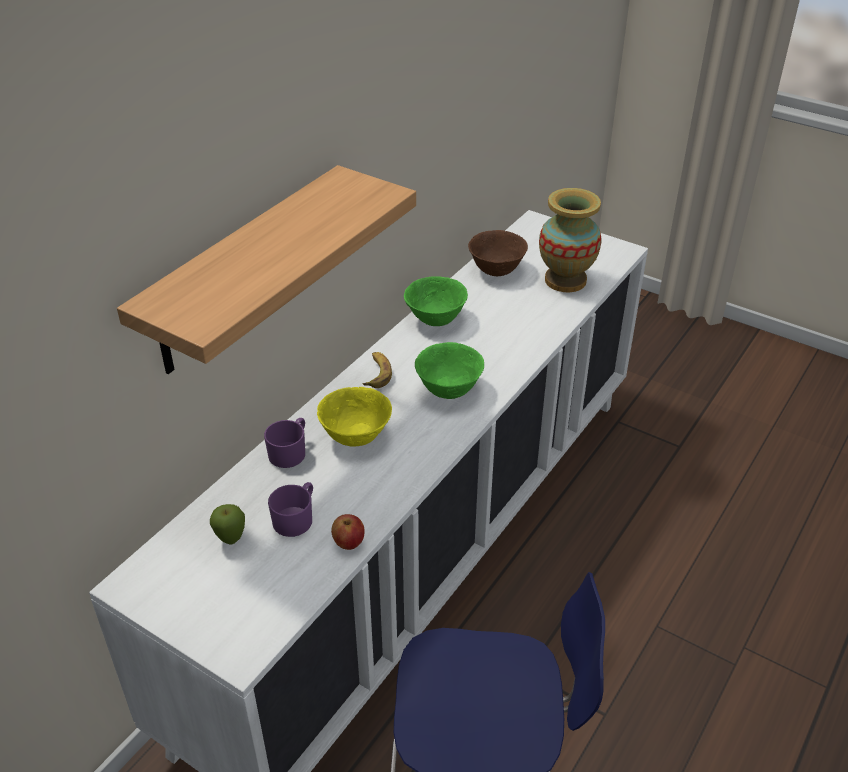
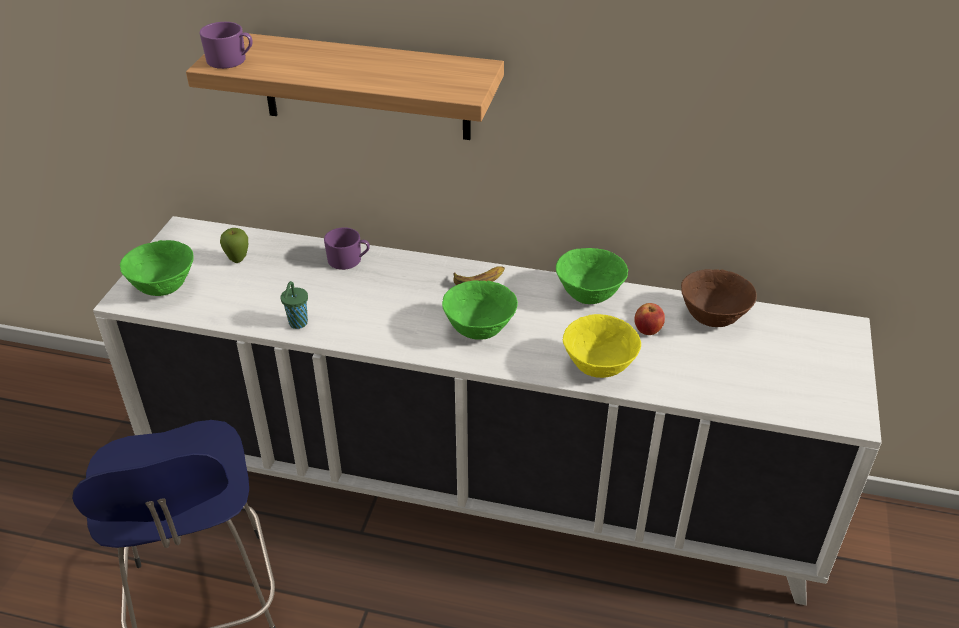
camera: 70 degrees right, 0 degrees up
purple mug [268,482,313,537] -> purple mug moved to [199,22,253,69]
yellow bowl [317,387,392,447] -> yellow bowl moved to [563,314,641,378]
apple [331,514,365,550] -> apple moved to [634,303,665,335]
vase [539,188,601,292] -> none
none -> green bowl [120,240,194,296]
none -> green cup [280,281,308,329]

